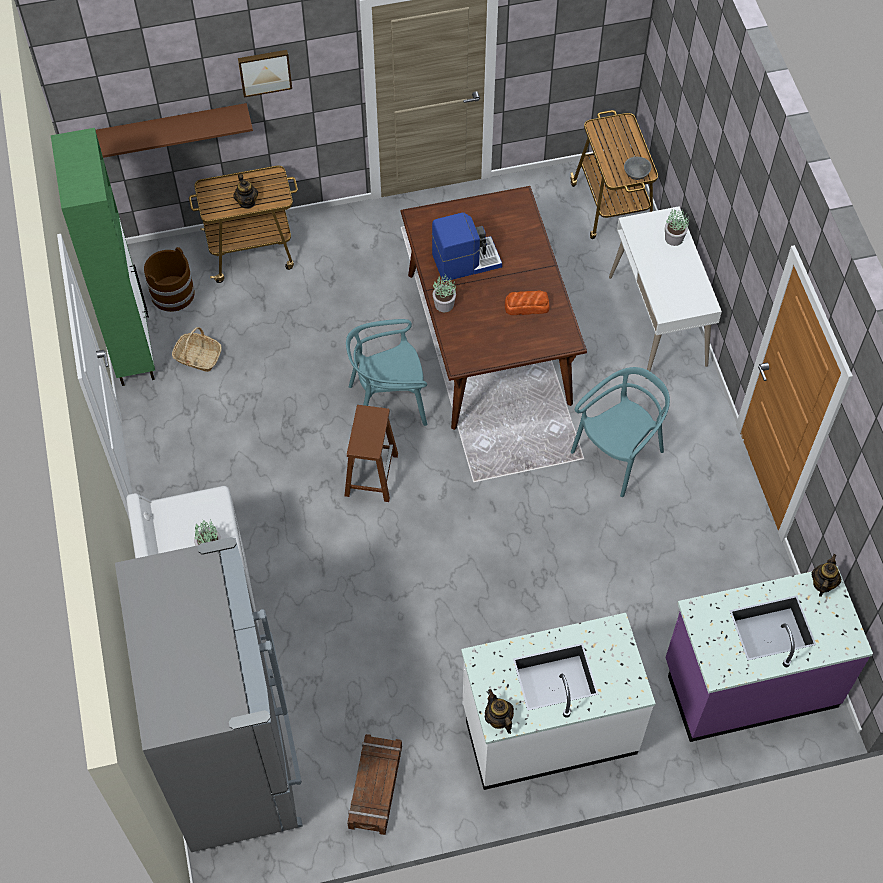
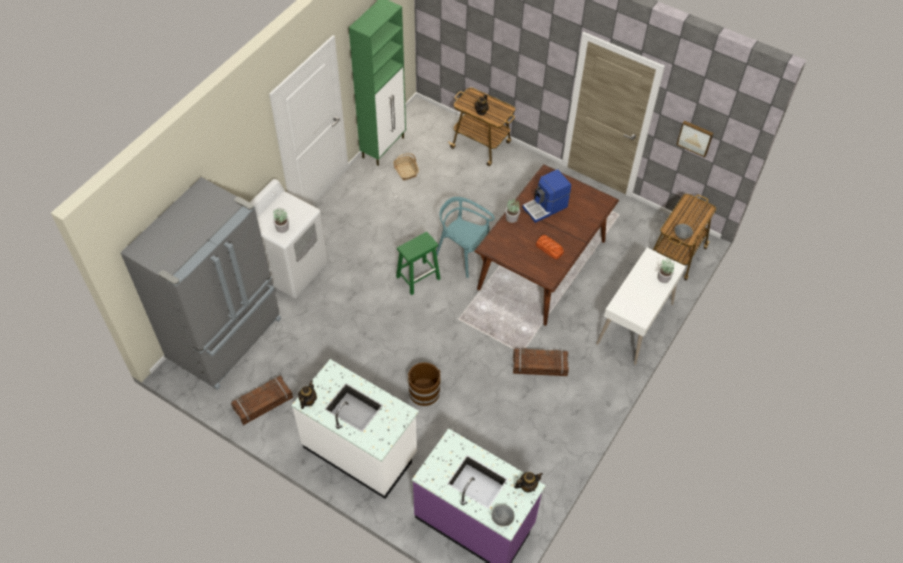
camera: 45 degrees right, 5 degrees down
brown shelf [96,103,253,158] -> none
brown bucket [144,247,195,312] -> brown bucket moved to [408,362,441,406]
picture [238,50,292,98] -> picture moved to [676,121,714,157]
brown stool [345,405,398,502] -> green stool [396,232,440,295]
coffee machine [432,212,502,282] -> coffee machine turned 120 degrees clockwise [522,169,571,223]
turquoise chair [571,367,670,497] -> crate [513,348,569,376]
none -> grey bowl [491,505,515,527]

